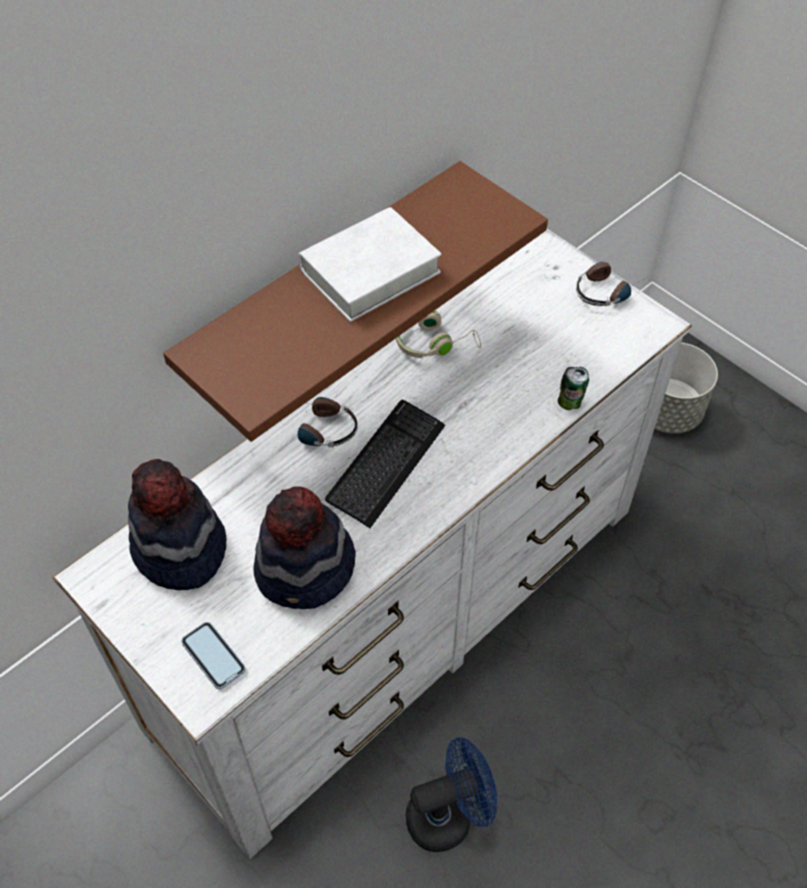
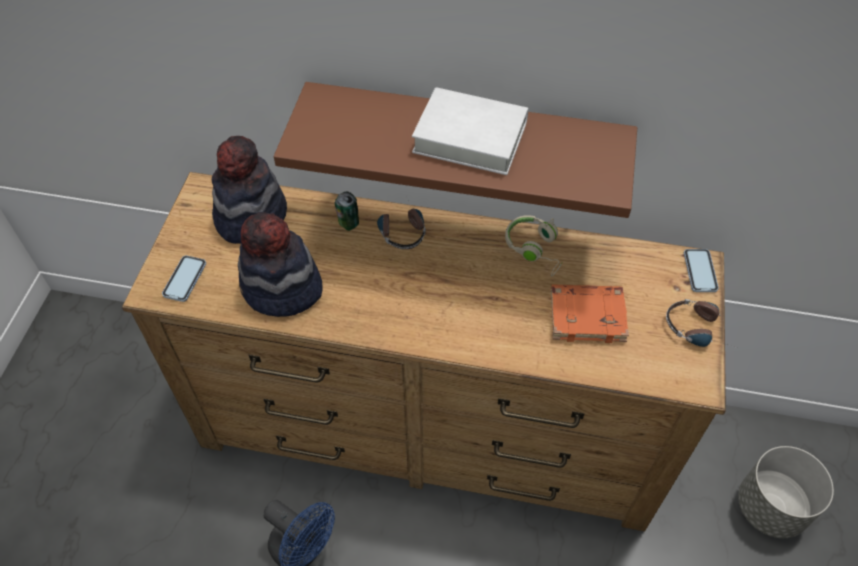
camera: 55 degrees right, 0 degrees up
white dresser [52,229,692,859] -> brown dresser [122,172,726,531]
keyboard [325,400,445,528] -> none
can [558,367,589,410] -> can moved to [335,192,359,231]
none -> orange book [551,285,629,343]
none -> phone [684,249,719,292]

